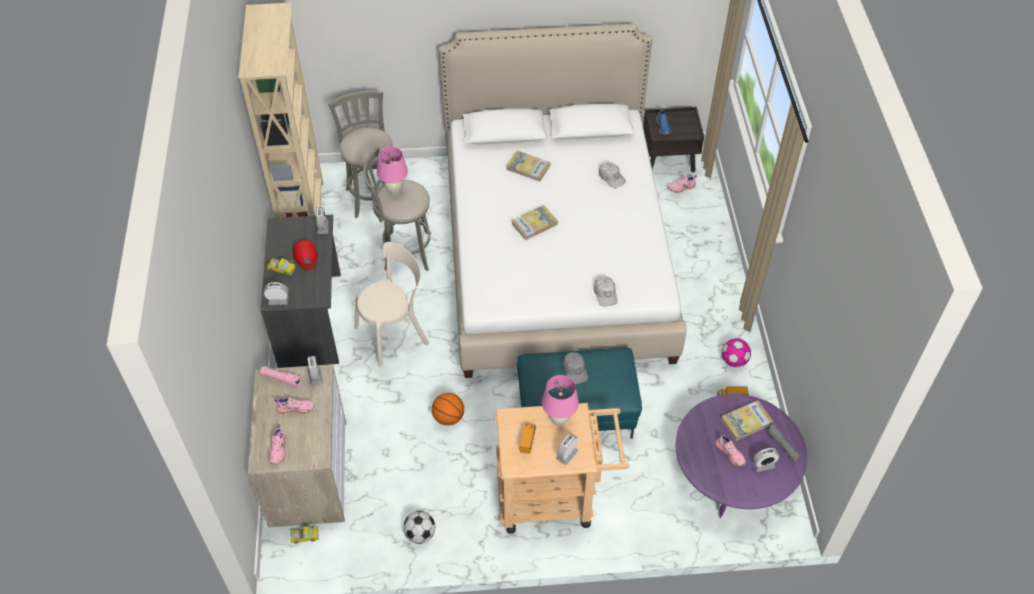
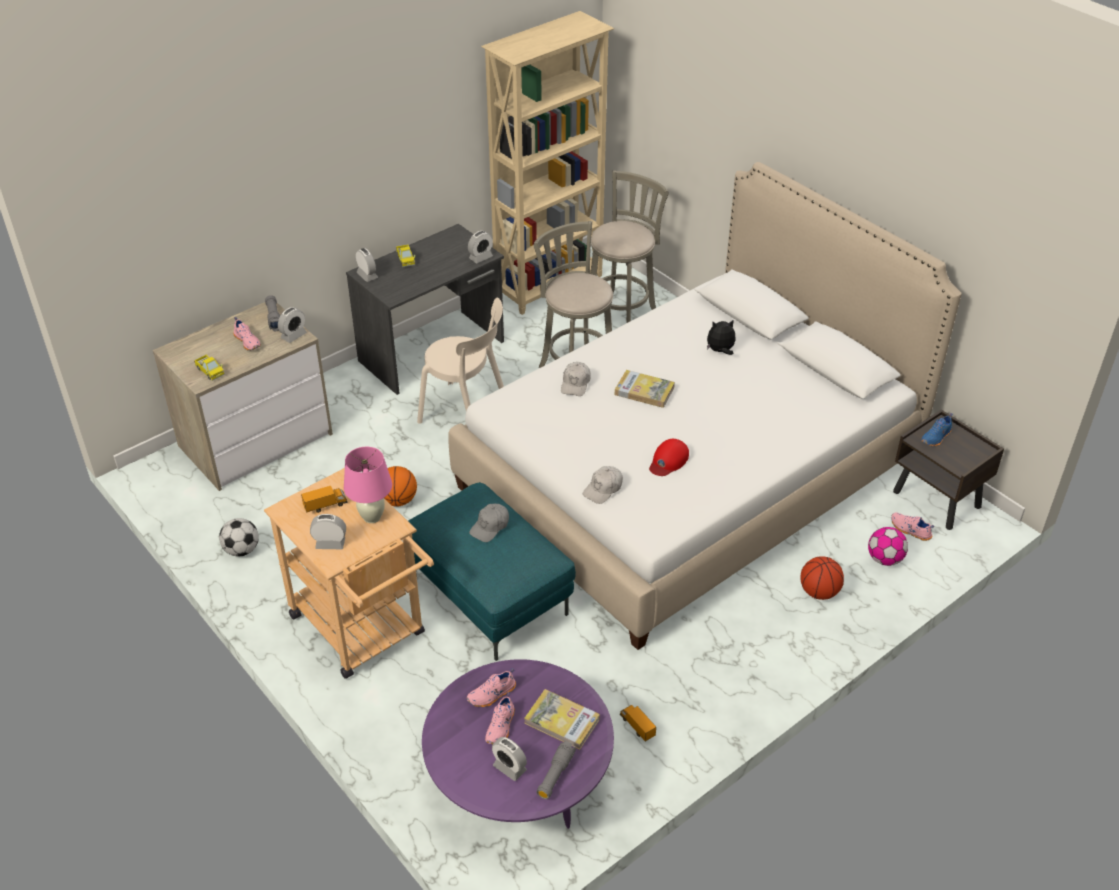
camera: 55 degrees right, 10 degrees down
pink flashlight [260,366,302,387] -> grey flashlight [265,295,280,331]
pink shoe [269,425,286,465] -> pink shoe moved to [467,668,516,707]
toy truck [290,525,319,544] -> toy truck moved to [194,355,225,381]
red cap [293,240,318,271] -> red cap moved to [649,439,689,476]
pink table lamp [377,147,408,195] -> none
book [506,151,550,182] -> plush toy [707,319,736,355]
white cap [599,162,626,188] -> white cap moved to [561,362,591,396]
football [722,338,751,367] -> football moved to [868,527,908,566]
none -> basketball [801,556,844,600]

